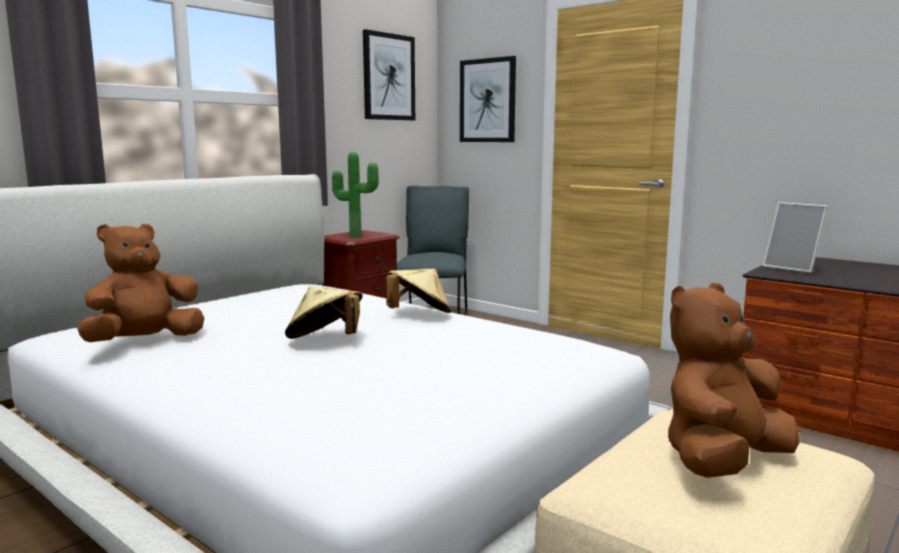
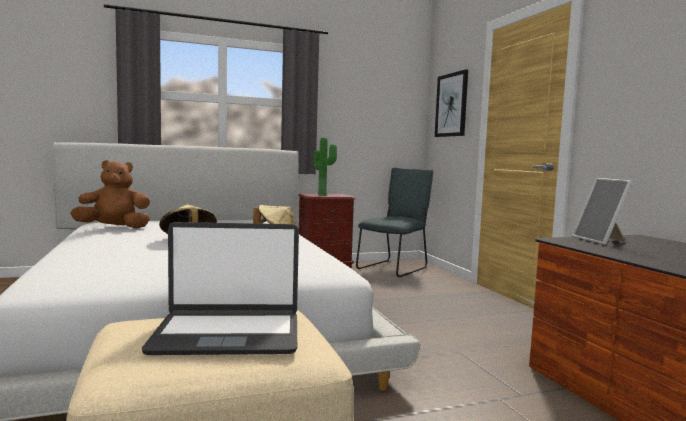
camera: 30 degrees right, 5 degrees down
picture [363,29,415,120] -> none
brown plush toy [668,283,799,478] -> laptop [142,222,299,355]

